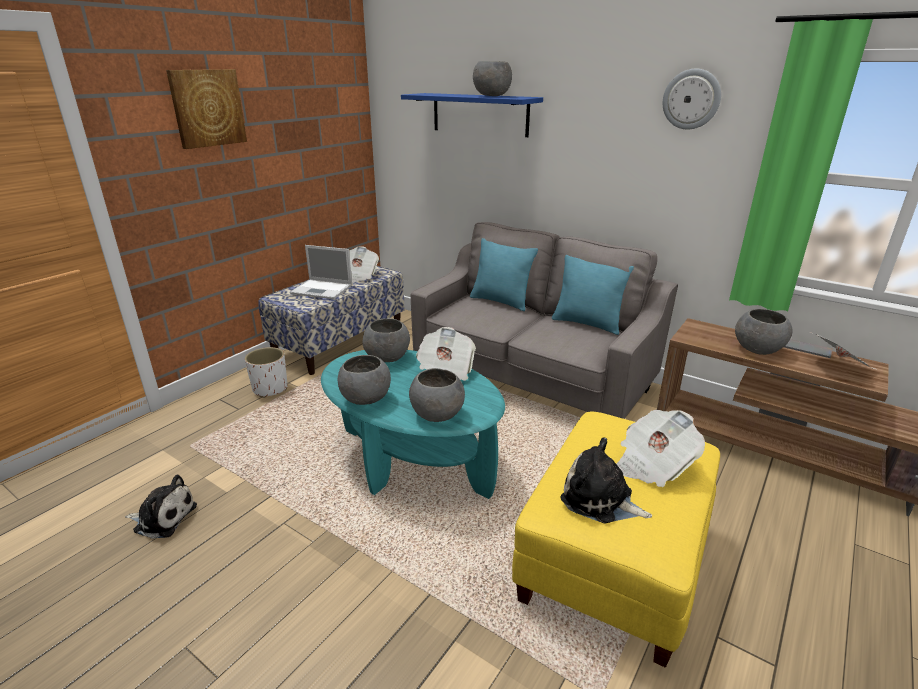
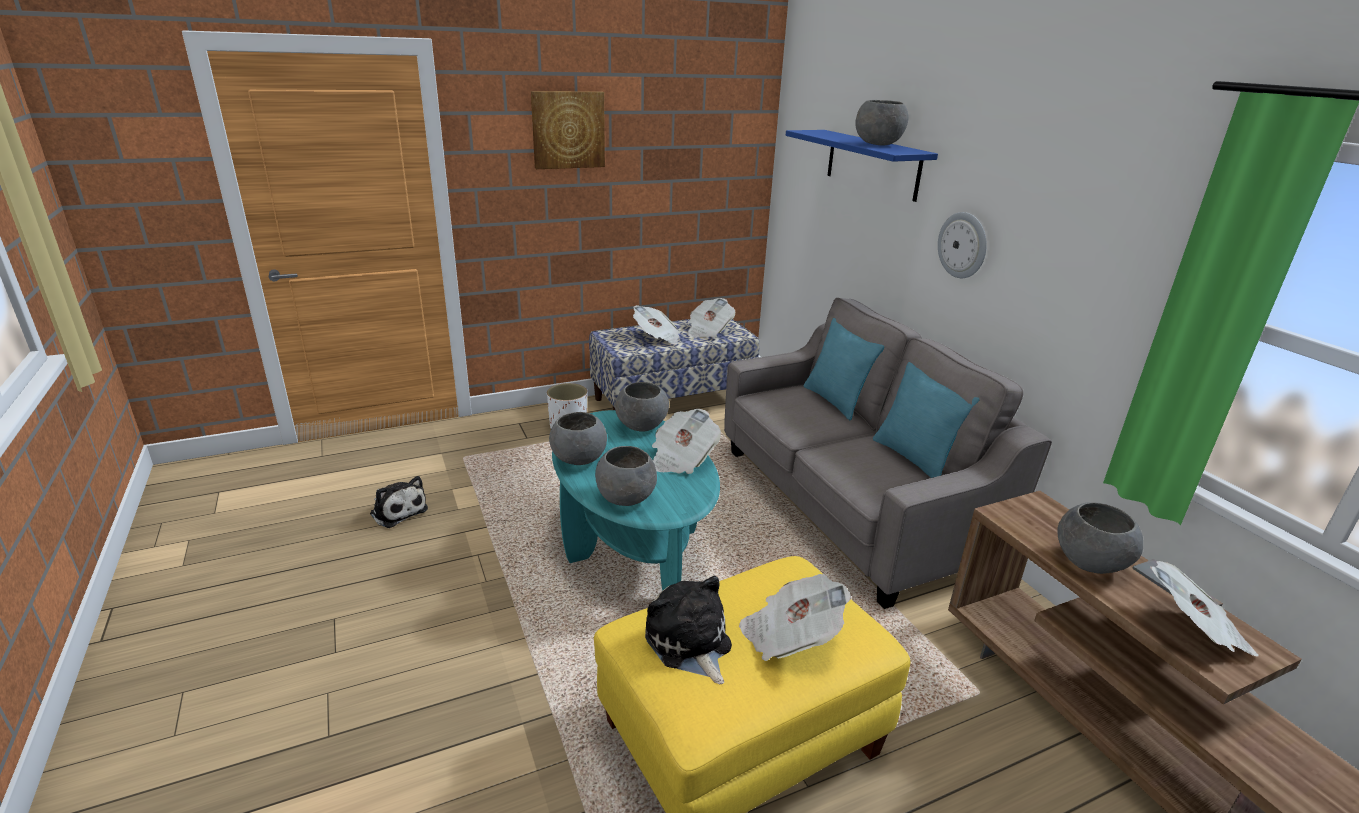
camera: 30 degrees right, 0 degrees up
laptop [290,245,352,299] -> newspaper [633,305,680,345]
wall clock [663,69,721,130] -> wall clock moved to [938,212,987,278]

